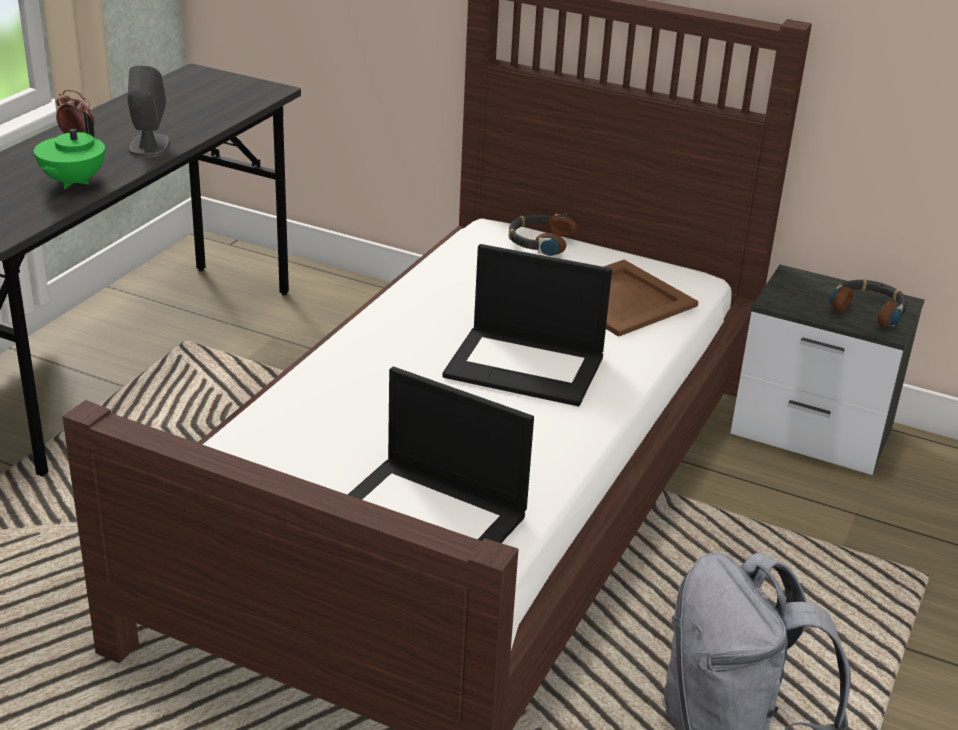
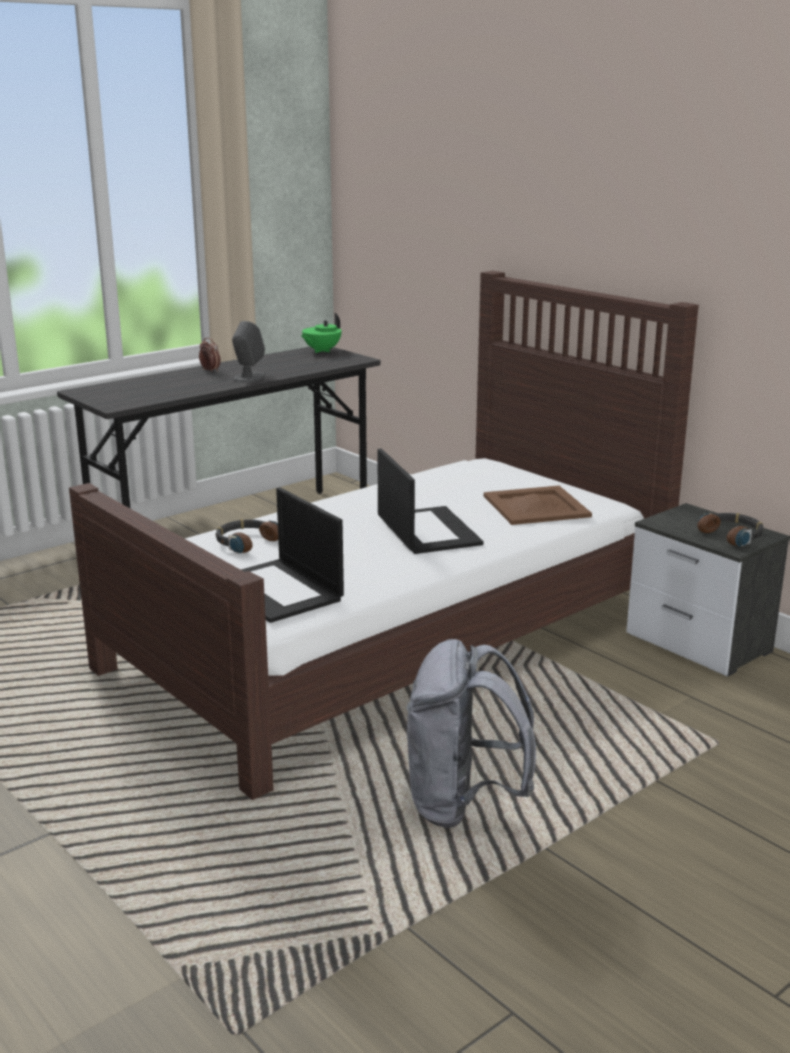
camera: 25 degrees right, 10 degrees down
green teapot [34,113,105,189] -> green teapot moved to [301,313,342,353]
laptop [443,244,612,406] -> laptop turned 150 degrees counterclockwise [377,448,483,554]
headphones [509,213,577,256] -> headphones moved to [216,519,278,554]

